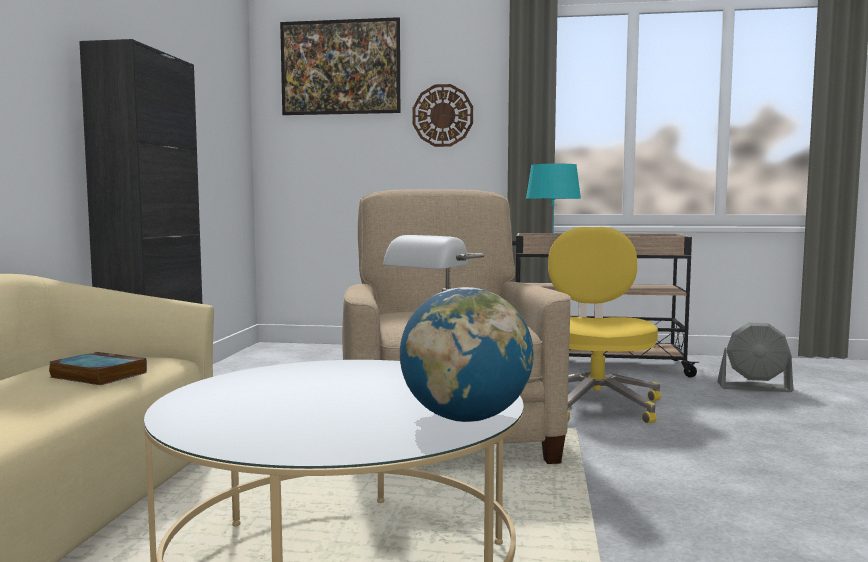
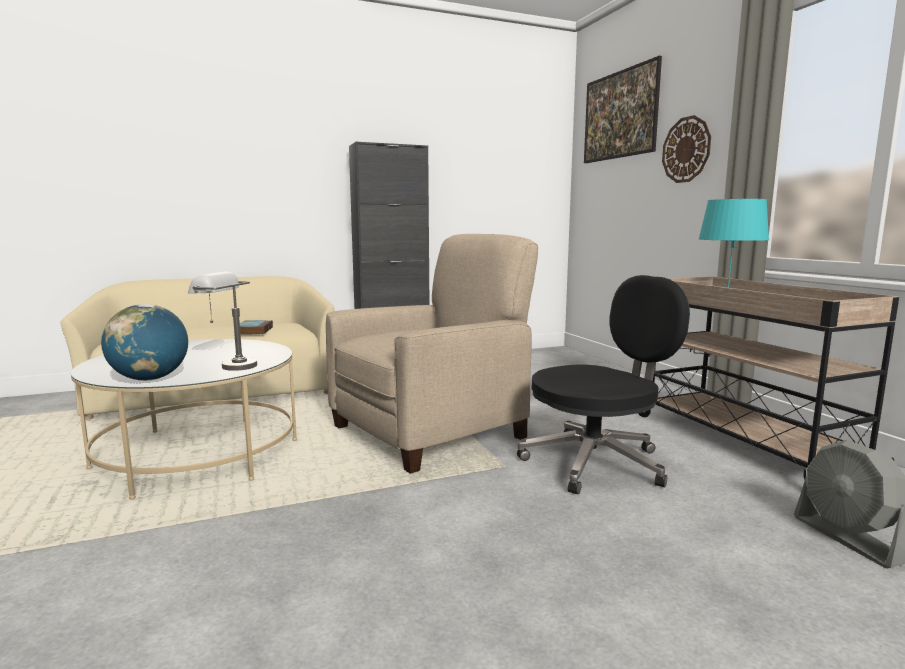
camera: 60 degrees right, 5 degrees up
yellow office chair [548,227,661,424] -> black office chair [517,275,690,494]

